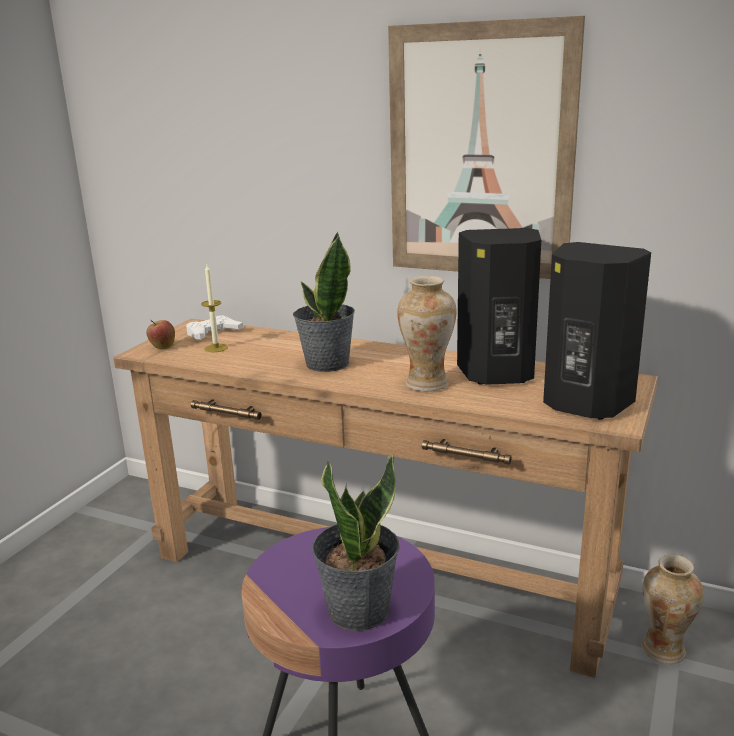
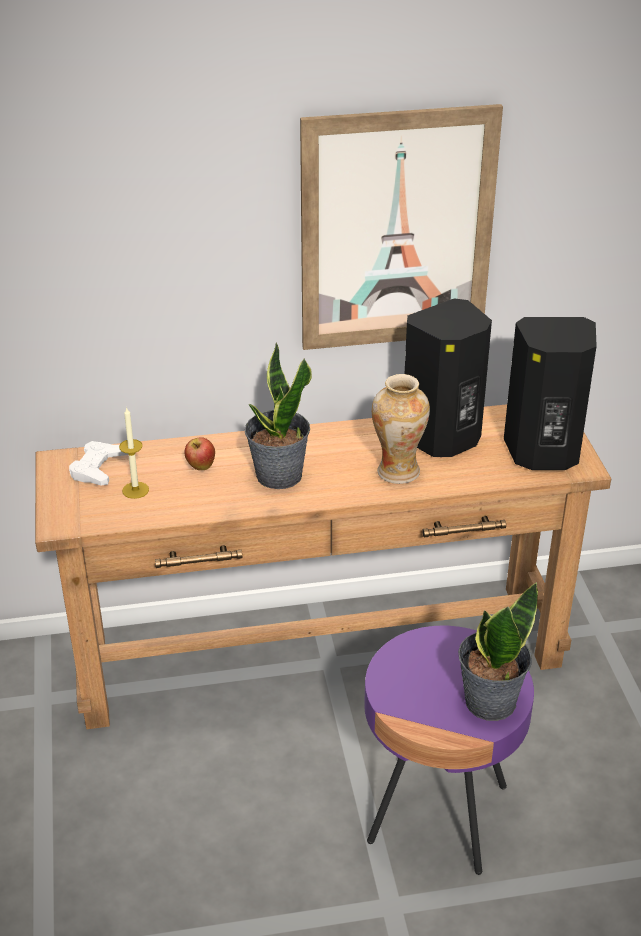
camera: 35 degrees left, 15 degrees up
apple [147,320,175,349] -> apple moved to [185,437,215,470]
vase [641,554,704,664] -> none

